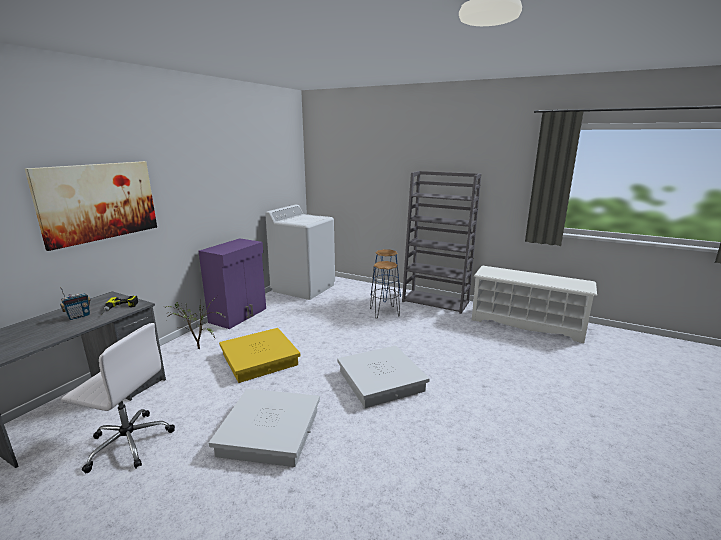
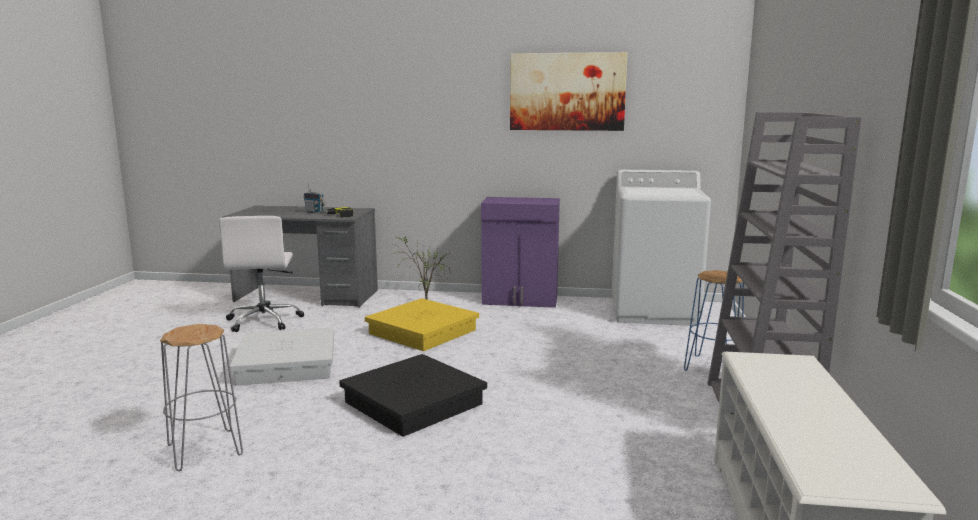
camera: 70 degrees right, 5 degrees down
picture [25,161,157,251] -> picture moved to [510,52,627,131]
white storage box [337,345,430,408] -> black storage box [339,354,487,437]
grey stool [370,261,400,319] -> grey stool moved to [160,324,243,471]

